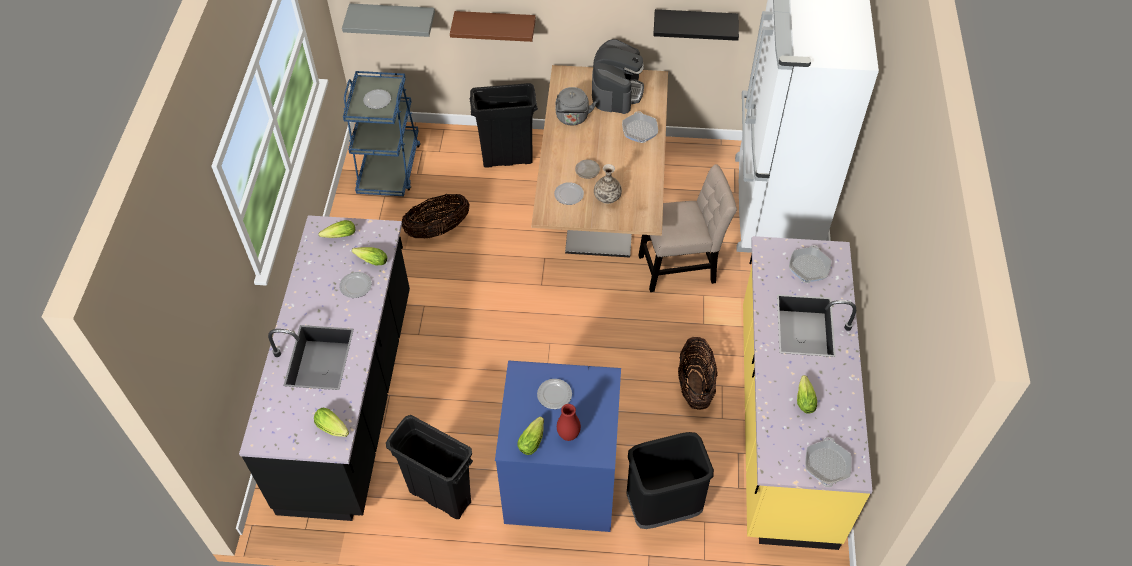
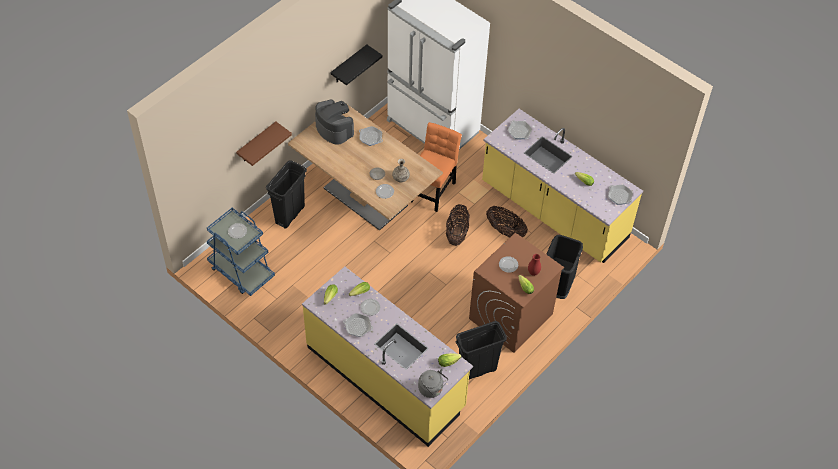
camera: 55 degrees left, 0 degrees up
black counter [239,215,410,521] -> yellow counter [302,266,473,447]
grey shelf [342,3,435,37] -> none
basket [402,194,470,238] -> basket moved to [446,204,470,246]
blue washing machine [495,360,621,532] -> brown washing machine [469,233,564,353]
grey kettle [555,87,596,126] -> grey kettle moved to [418,369,448,398]
beige chair [638,164,737,292] -> orange chair [411,122,462,212]
none -> frying pan [343,313,373,337]

